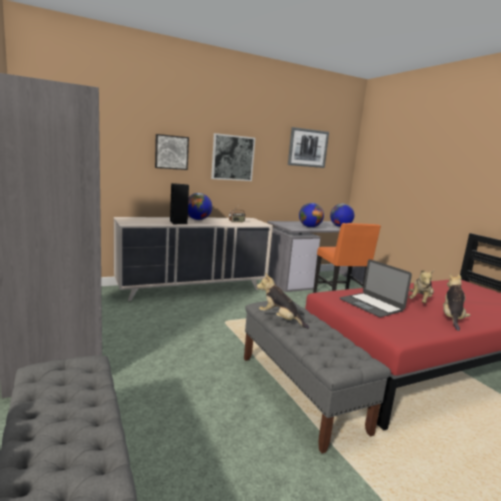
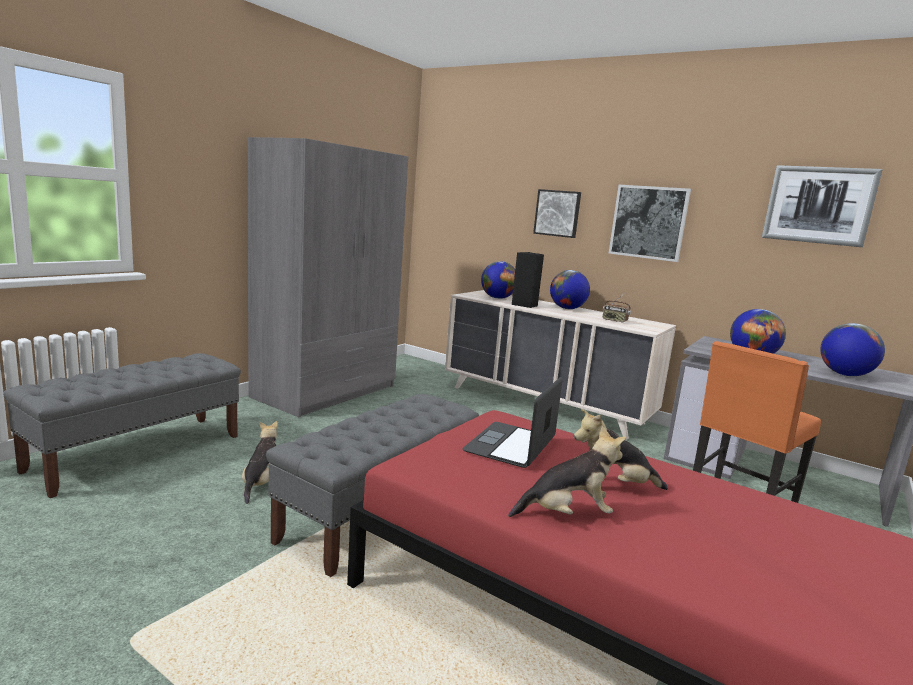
camera: 60 degrees right, 0 degrees up
plush toy [257,273,309,329] -> plush toy moved to [242,421,278,504]
none -> globe [481,261,515,299]

